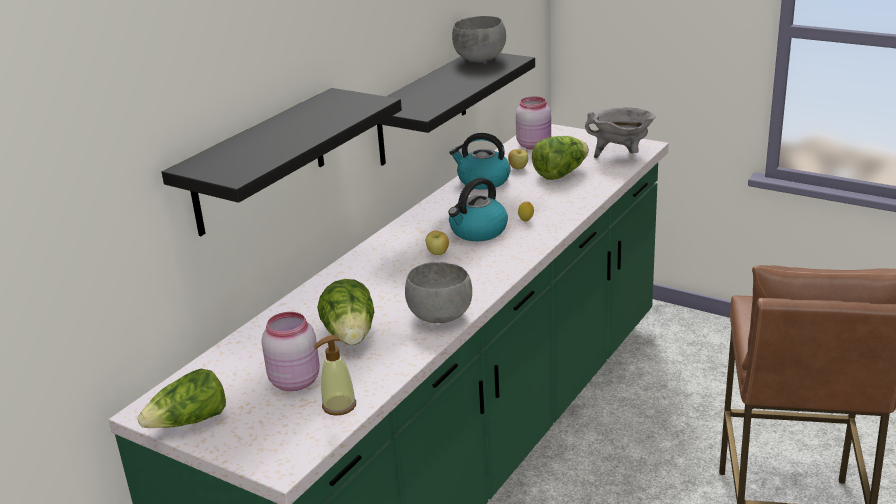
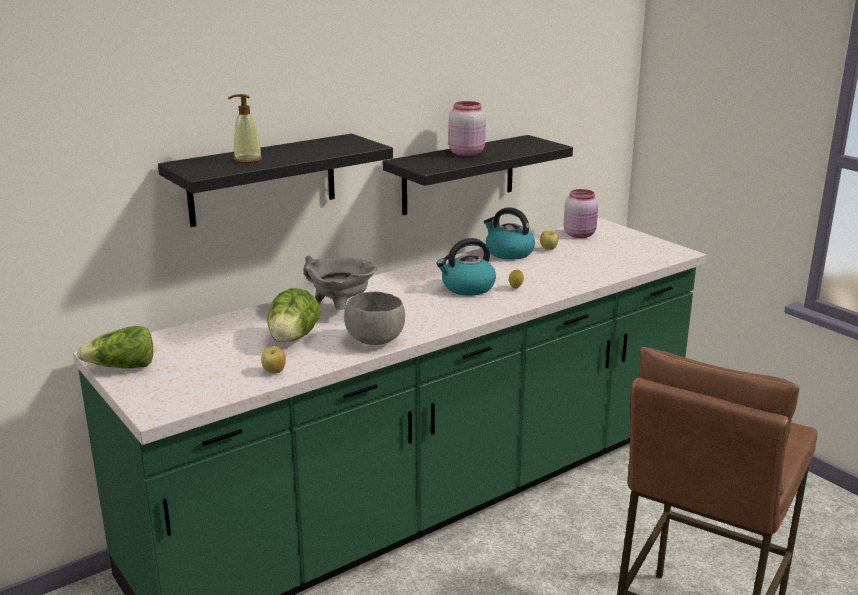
camera: 20 degrees right, 5 degrees down
pink jar [262,312,320,391] -> pink jar moved to [448,101,486,156]
soap dispenser [314,335,356,416] -> soap dispenser moved to [228,94,262,163]
apple [426,231,449,255] -> apple moved to [261,346,286,374]
grey bowl [452,16,506,62] -> none
lettuce [532,136,589,180] -> none
grey cooking pot [585,107,655,158] -> grey cooking pot moved to [303,256,377,310]

